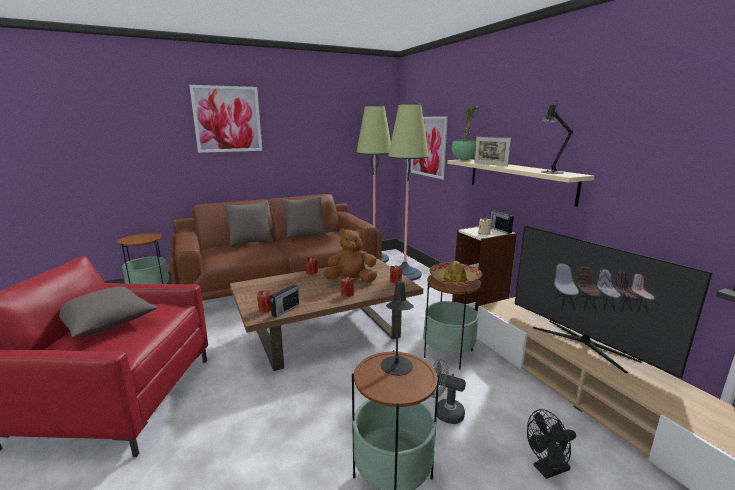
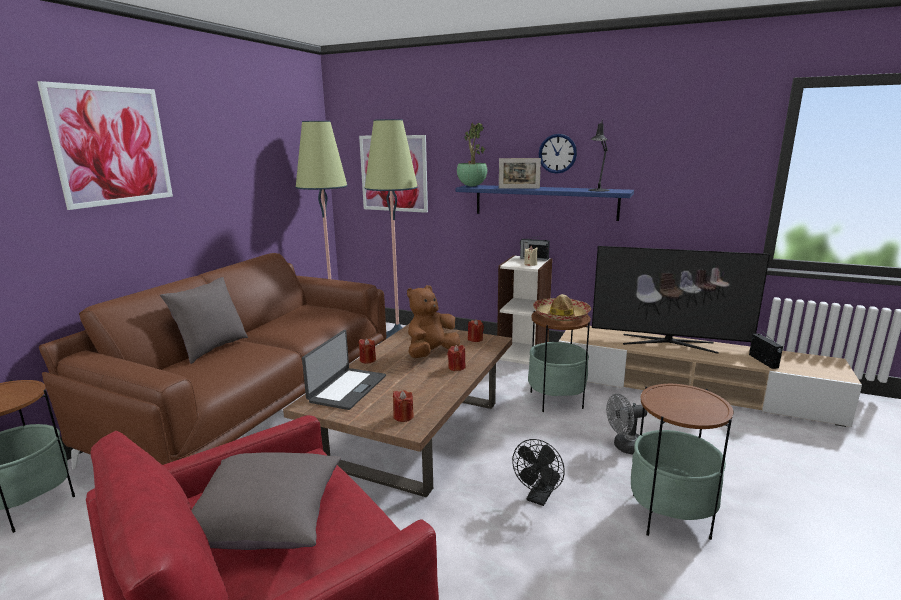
camera: 40 degrees left, 0 degrees up
radio [270,283,299,318] -> radio moved to [749,331,783,369]
grey pillow [281,197,326,239] -> none
black table lamp [381,274,414,376] -> none
beige shelf [447,159,594,207] -> blue shelf [456,185,634,221]
black fan [527,409,576,479] -> black fan moved to [512,439,565,506]
none -> laptop [302,330,386,410]
none -> wall clock [539,134,577,174]

